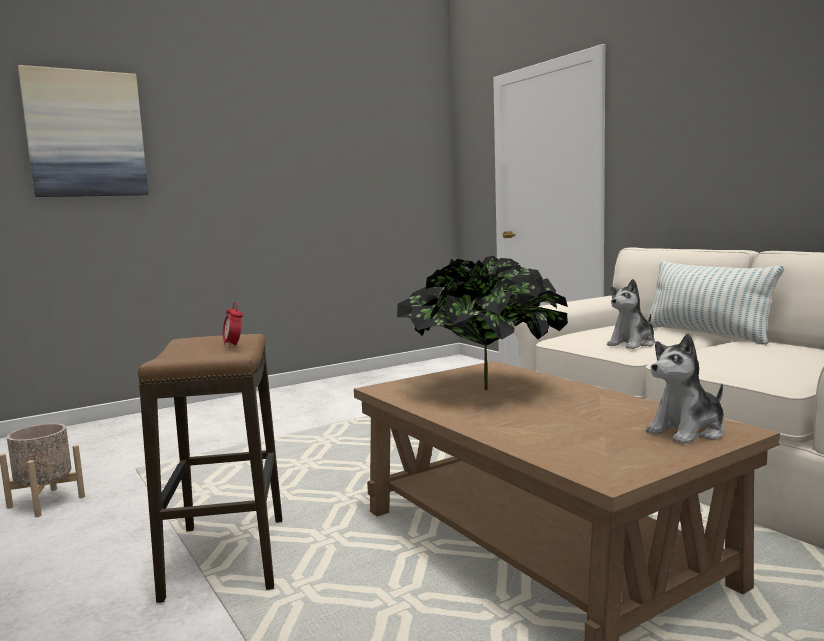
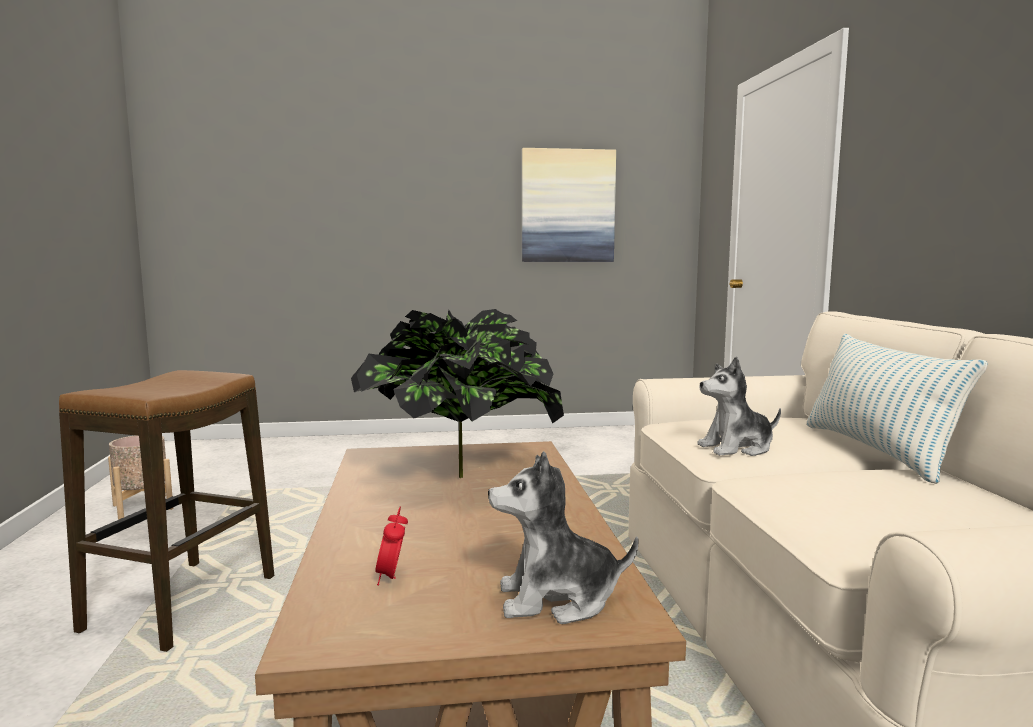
camera: 25 degrees right, 0 degrees up
picture [18,65,148,197] -> picture moved to [522,148,616,262]
alarm clock [223,302,243,348] -> alarm clock moved to [375,506,408,585]

